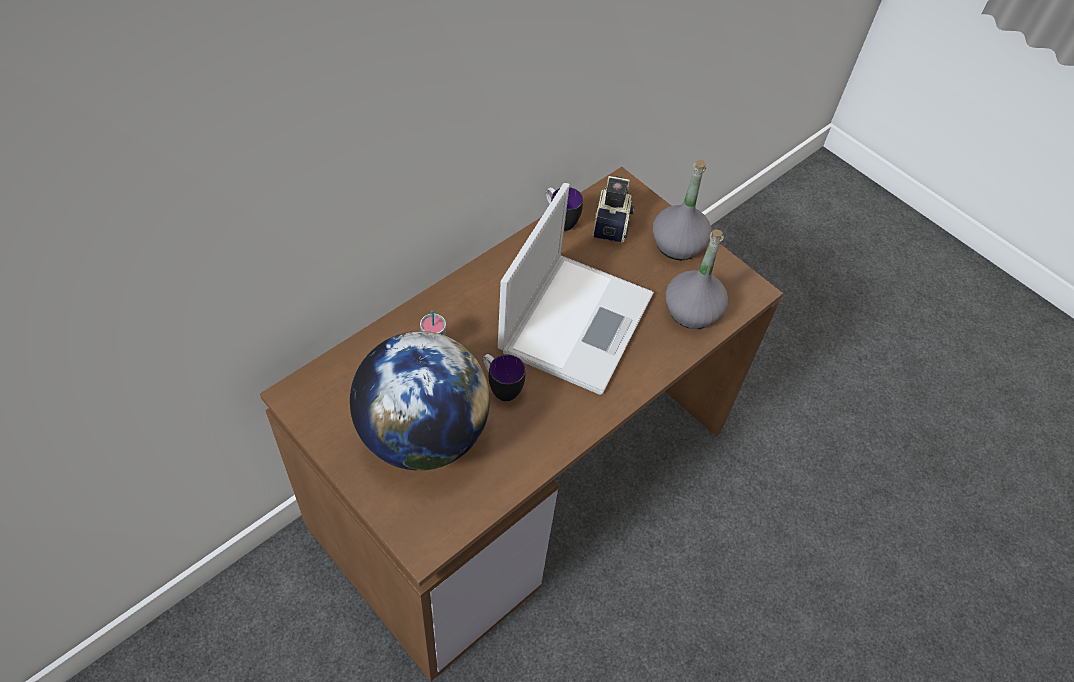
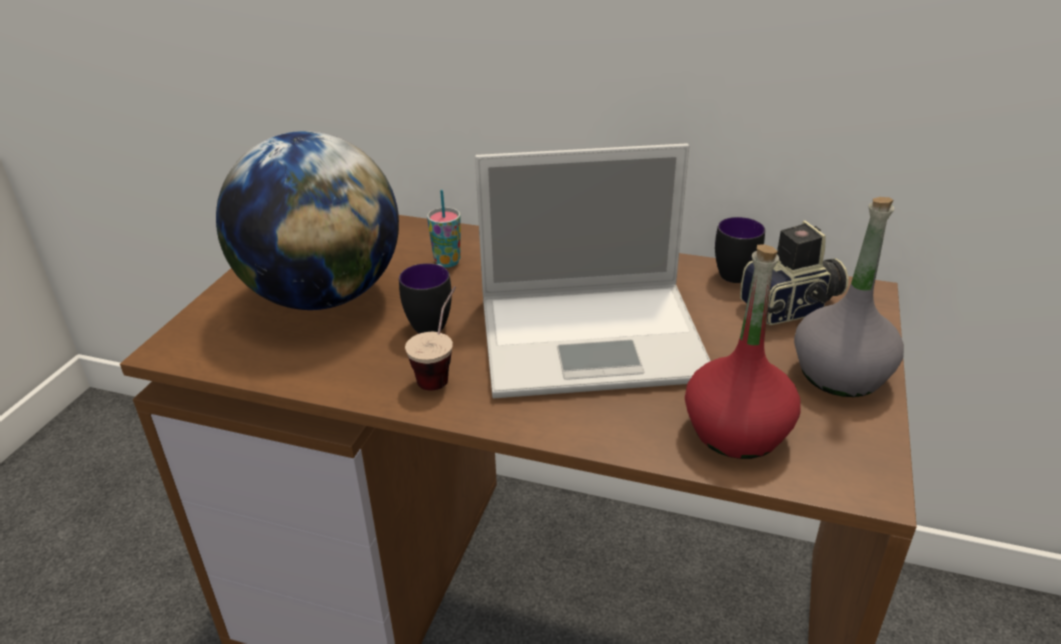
camera: 65 degrees right, 20 degrees down
grey bottle [665,229,728,329] -> red bottle [685,244,801,459]
none -> cup [405,286,456,391]

